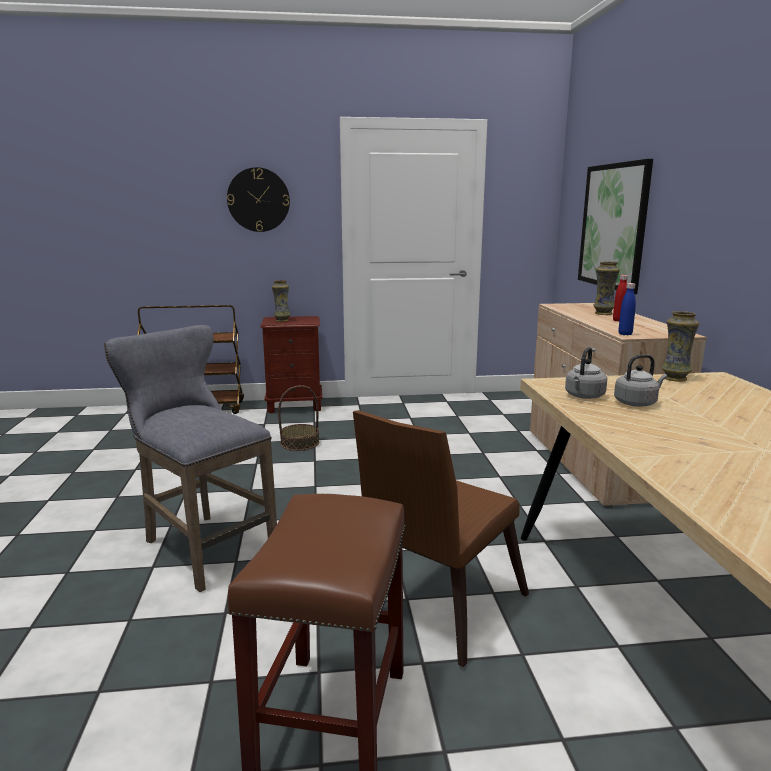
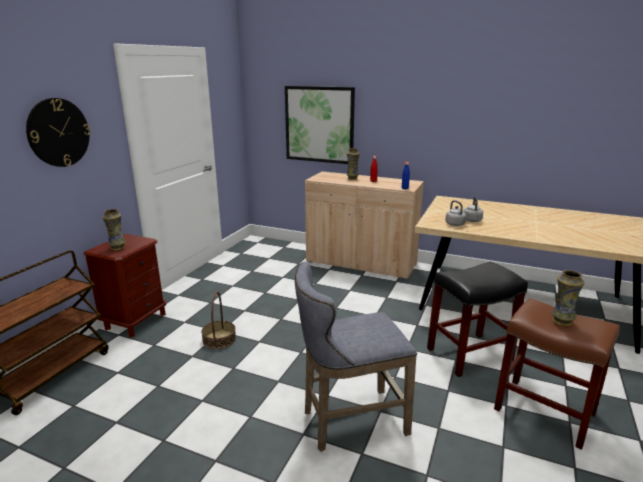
camera: 60 degrees left, 5 degrees up
brown chair [353,410,529,667] -> black stool [427,262,528,377]
vase [662,311,699,382] -> vase moved to [552,270,584,326]

